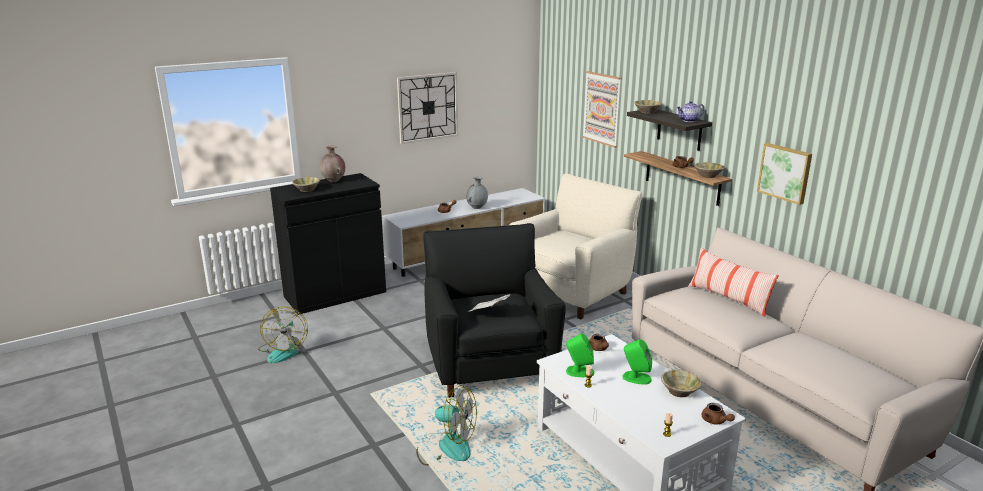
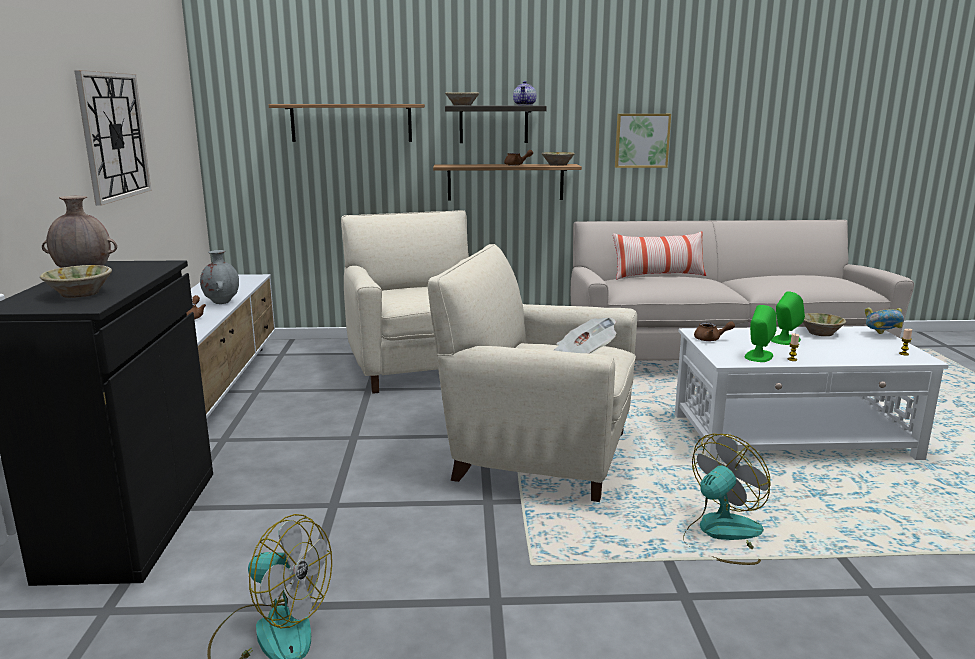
camera: 60 degrees left, 5 degrees down
black armchair [423,223,566,398] -> beige armchair [428,244,637,502]
picture [582,71,622,148] -> shelf [269,104,425,142]
brown teapot [702,403,735,425] -> bowl [865,307,904,334]

